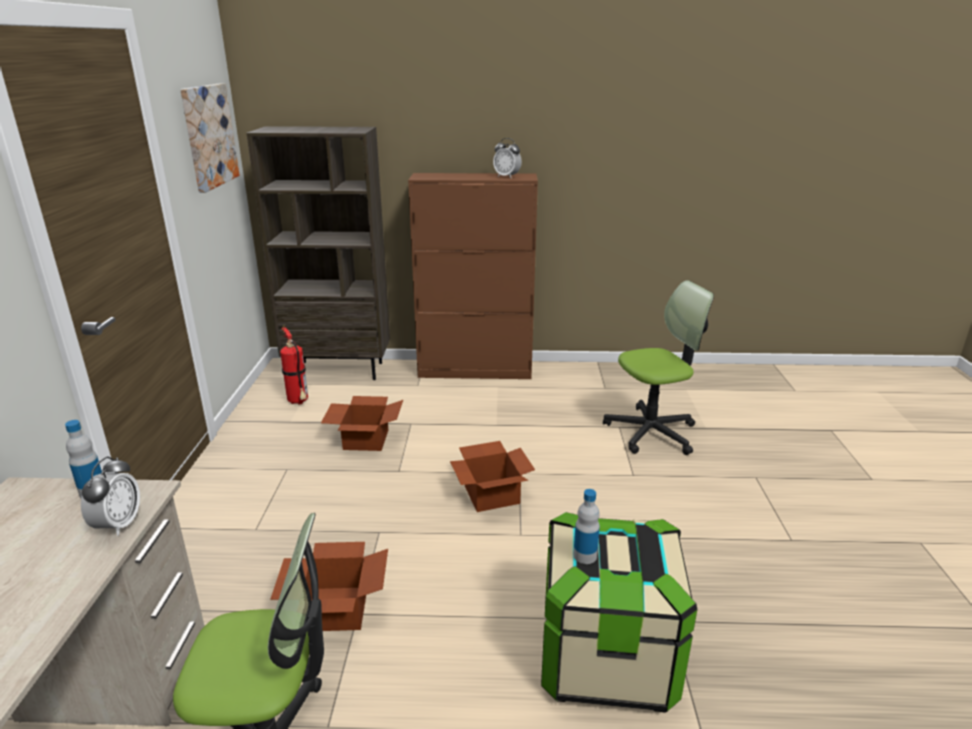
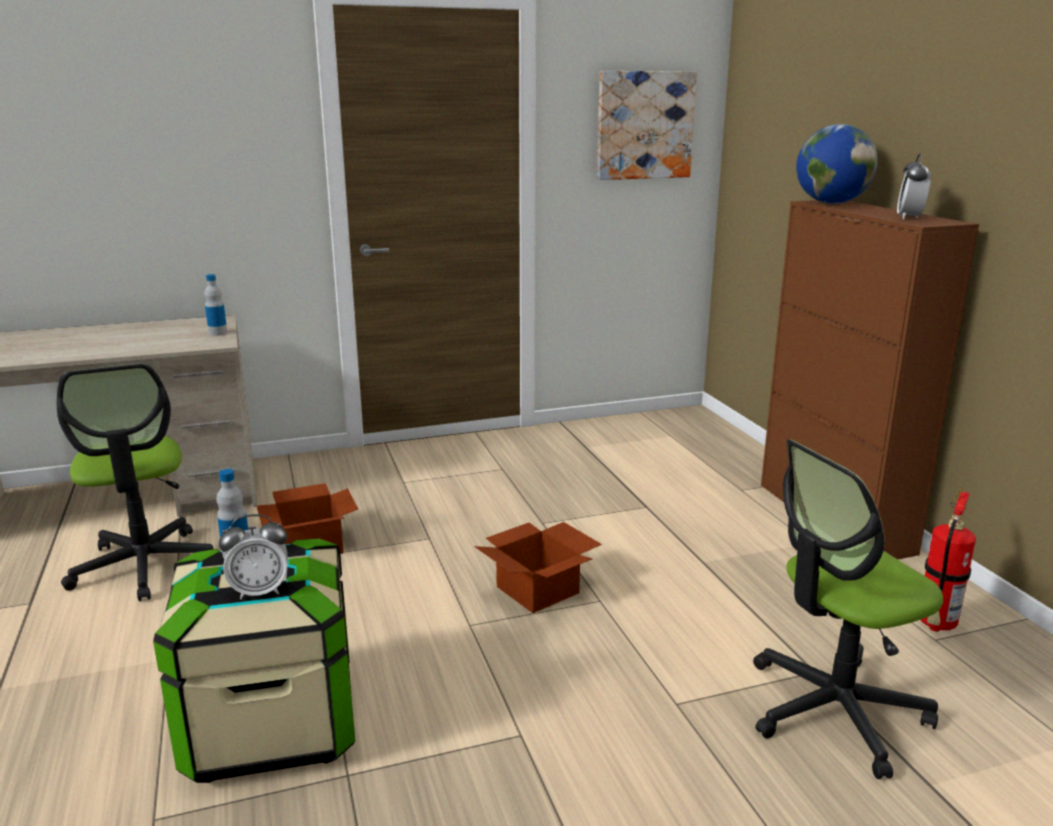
camera: 70 degrees right, 5 degrees down
alarm clock [81,457,140,536] -> alarm clock moved to [219,514,288,600]
brown bookcase [246,126,390,380] -> none
fire extinguisher [280,326,308,405] -> fire extinguisher moved to [921,488,976,632]
cardboard box [321,396,403,451] -> none
office chair [603,280,714,455] -> office chair turned 105 degrees clockwise [753,439,943,779]
none -> globe [796,124,878,204]

